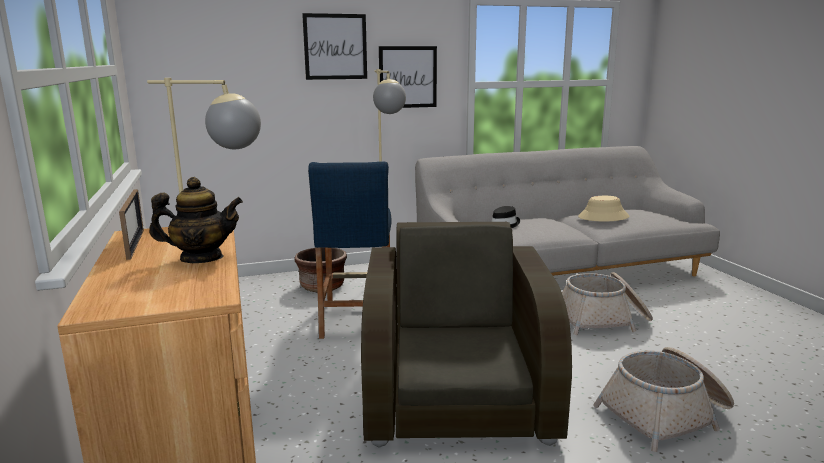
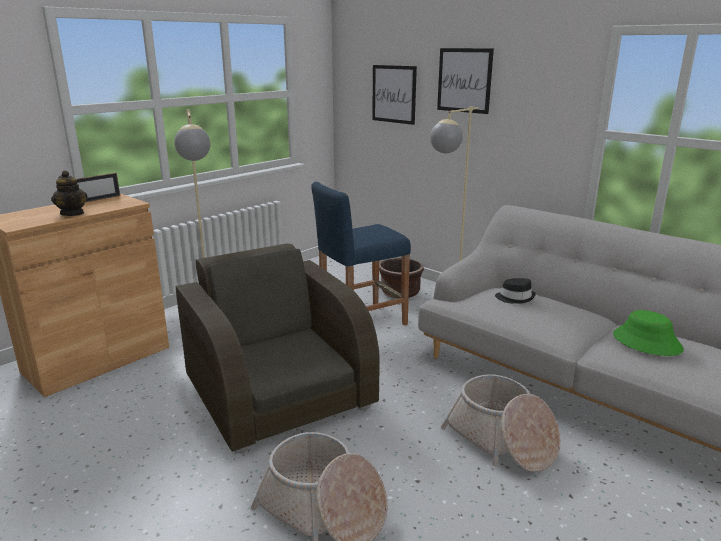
camera: 60 degrees right, 5 degrees up
brown armchair [361,222,572,448] -> brown armchair turned 90 degrees counterclockwise [176,243,380,453]
picture [379,46,437,108] -> picture moved to [372,65,417,125]
beige hat [578,196,630,221] -> green hat [613,310,684,356]

